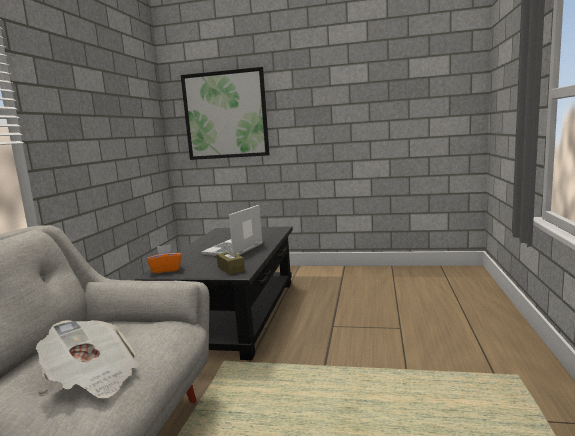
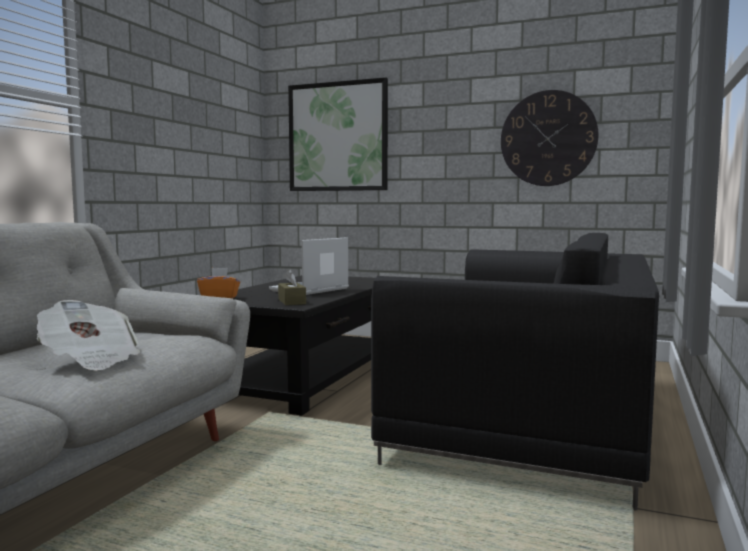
camera: 10 degrees right, 5 degrees down
none -> black sofa [371,233,659,510]
none -> wall clock [501,90,598,186]

